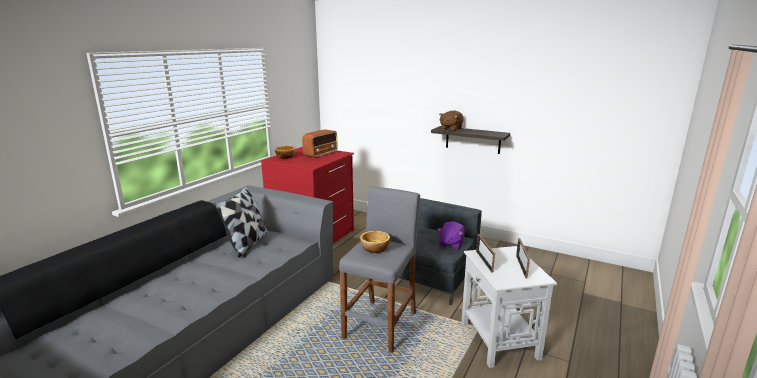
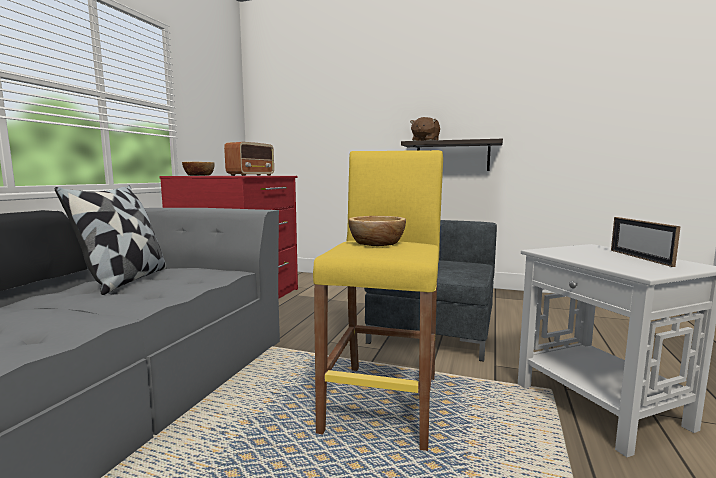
camera: 10 degrees left, 10 degrees down
grey stool [339,186,420,353] -> yellow stool [313,150,443,451]
purple plush toy [438,222,465,249] -> none
picture frame [476,234,495,273] -> none

